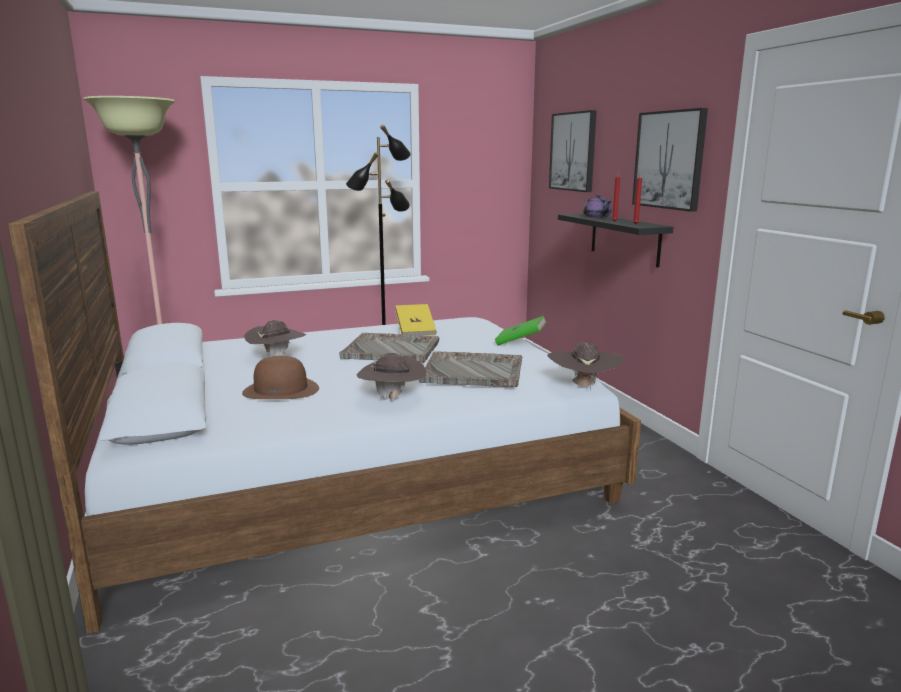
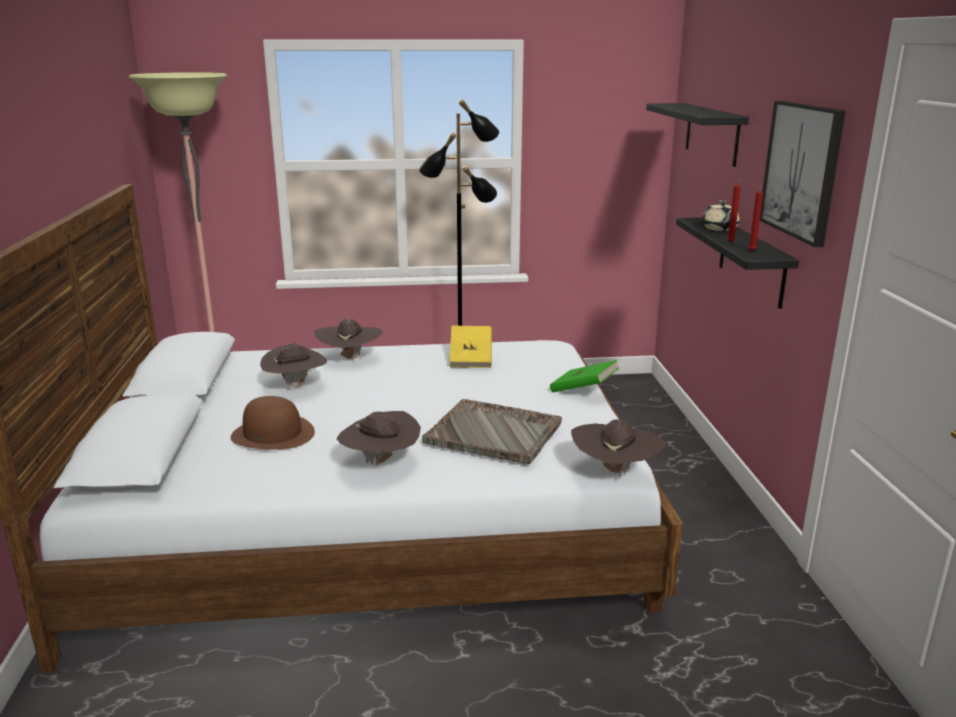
camera: 15 degrees right, 5 degrees up
grey tray [339,333,440,363] -> none
picture [549,110,597,192] -> black shelf [646,103,749,167]
purple teapot [583,195,612,218] -> beige teapot [702,200,740,231]
none -> brown hat [314,319,383,361]

